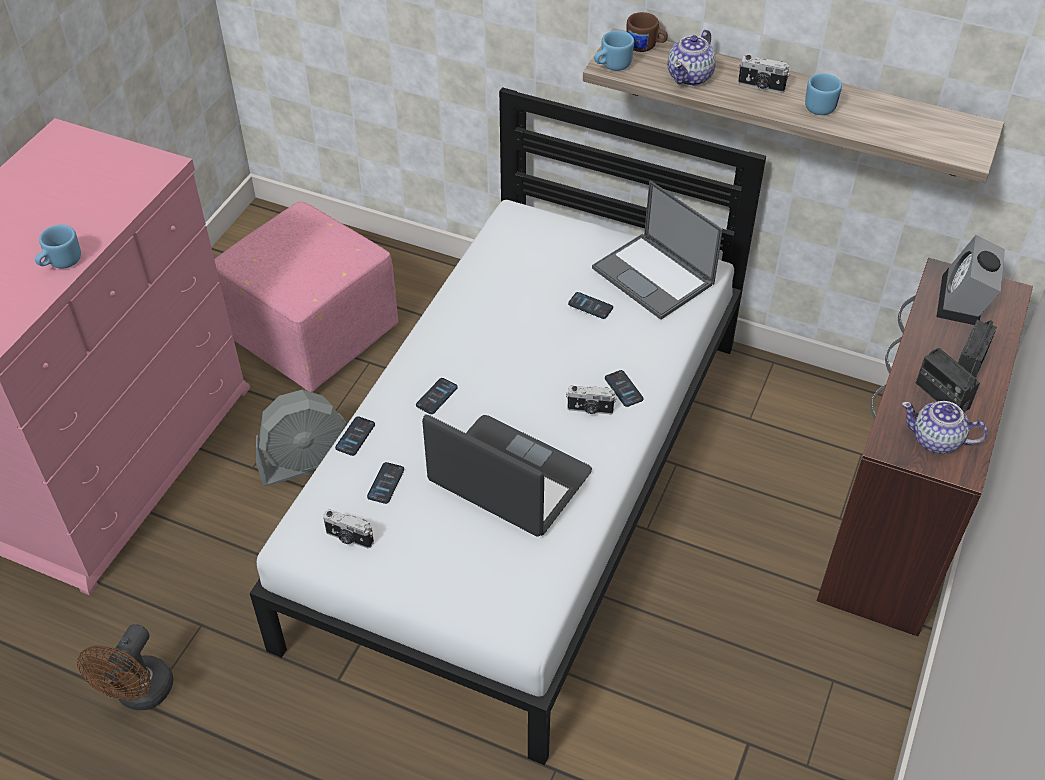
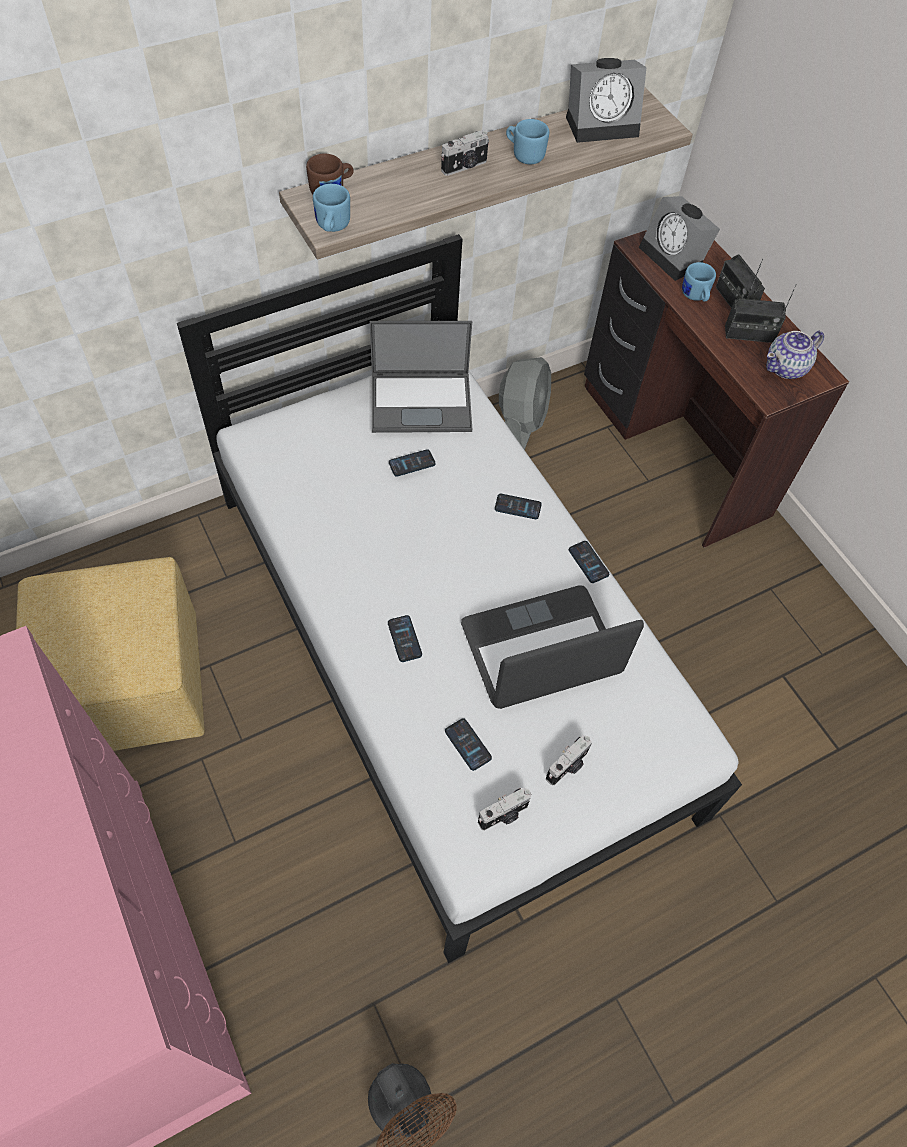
camera: 55 degrees left, 10 degrees up
blue mug [35,225,81,268] -> blue mug moved to [682,262,716,301]
pink ottoman [214,202,398,392] -> yellow ottoman [16,557,205,751]
grey fan [256,390,347,486] -> grey fan moved to [499,357,551,450]
phone [335,417,375,456] -> phone moved to [569,541,609,583]
camera [566,386,616,414] -> camera moved to [546,735,592,786]
teapot [668,30,716,86] -> none
none -> alarm clock [566,58,647,143]

